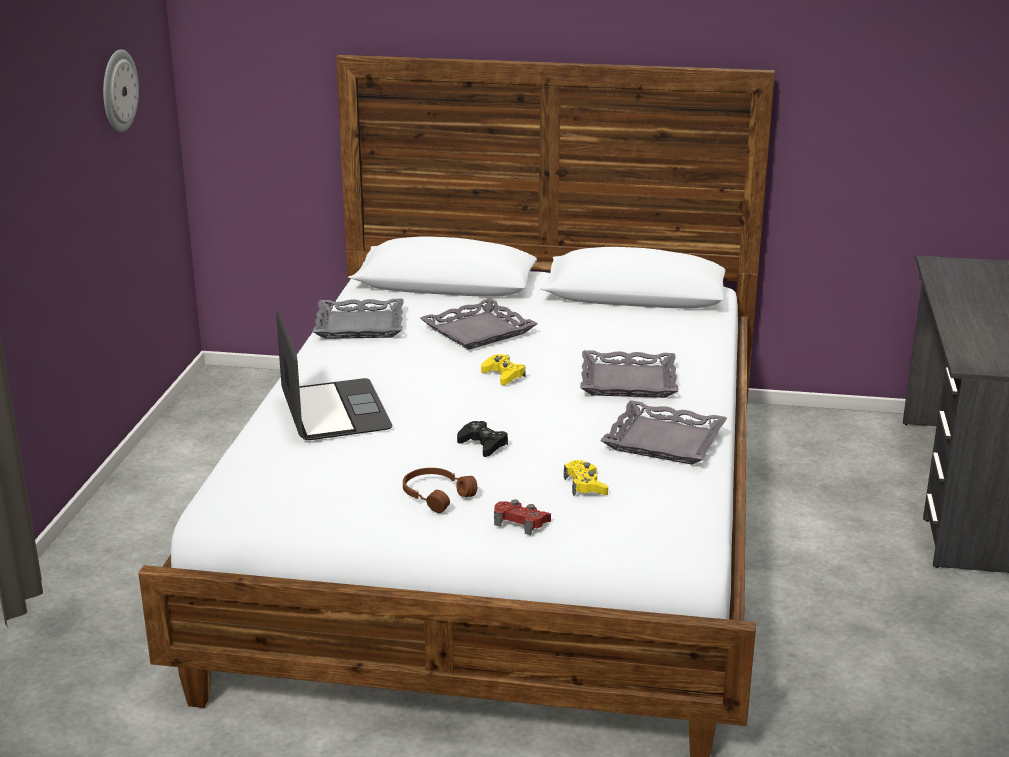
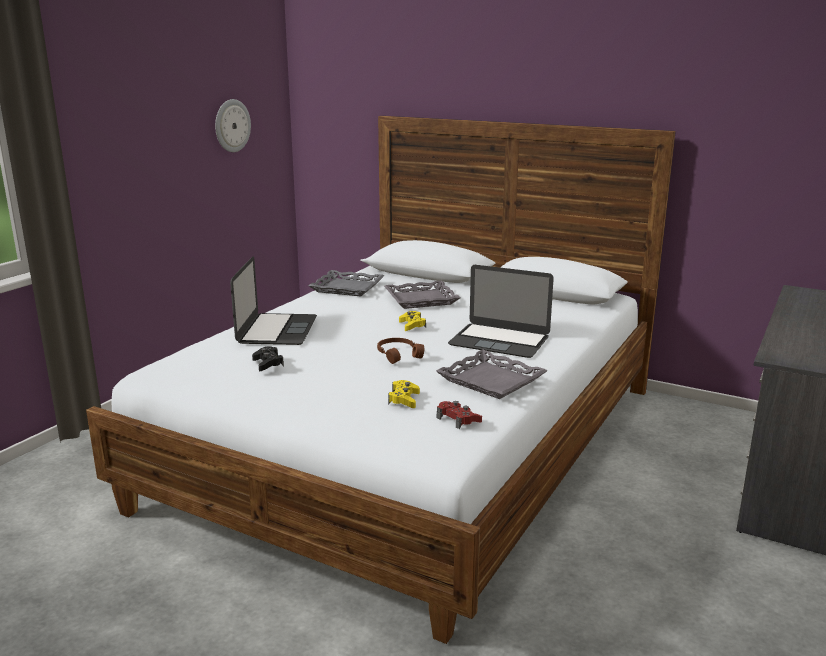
camera: 20 degrees right, 5 degrees down
brown headphones [403,468,477,513] -> brown headphones moved to [377,338,424,364]
black game controller [457,421,508,457] -> black game controller moved to [252,346,284,372]
red game controller [494,499,551,535] -> red game controller moved to [437,401,482,429]
grey tray [580,350,679,398] -> laptop [448,265,554,358]

